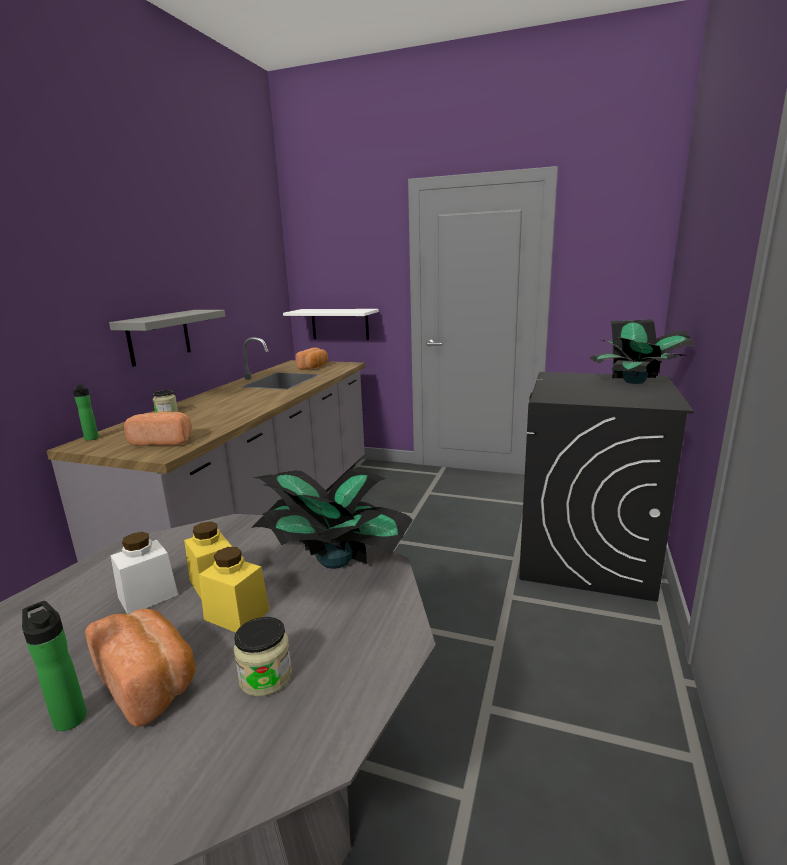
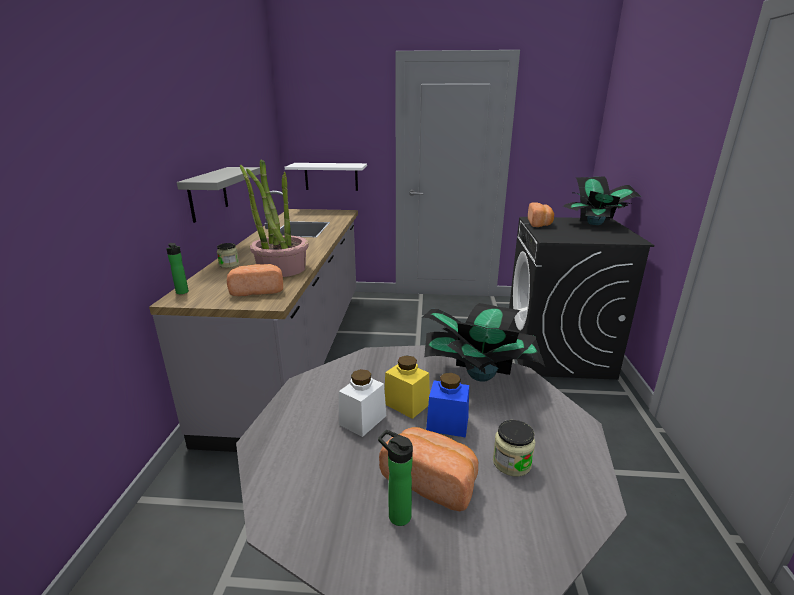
camera: 15 degrees left, 5 degrees up
yellow jar [199,547,270,632] -> blue jar [426,373,469,437]
bread [296,348,328,370] -> bread moved to [528,203,554,227]
none -> potted plant [240,159,309,277]

